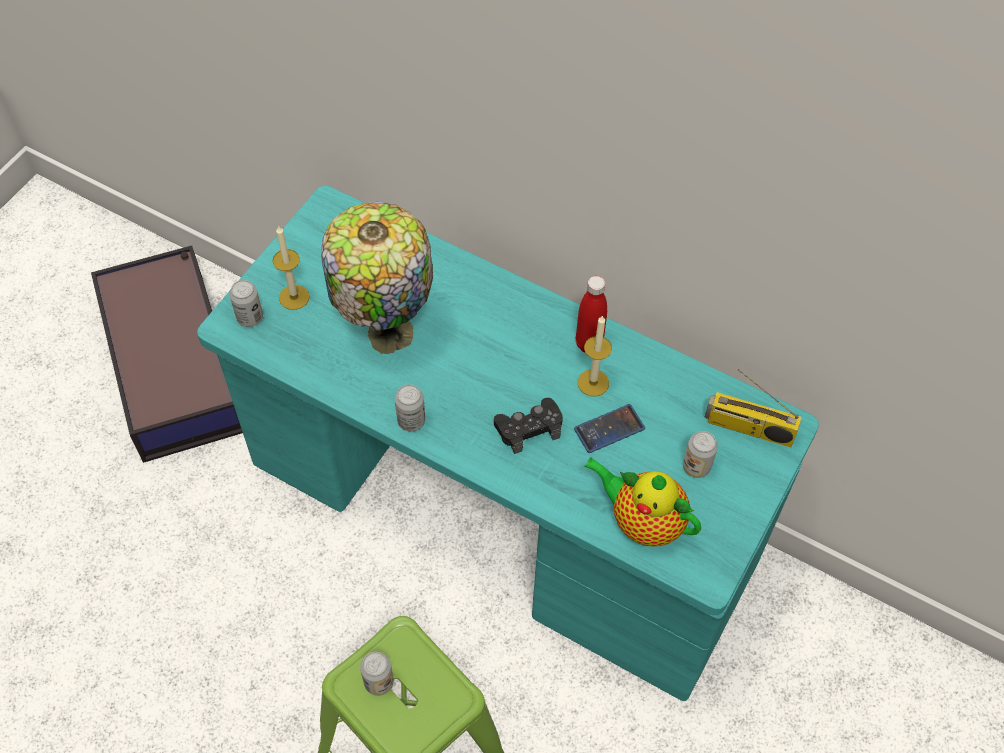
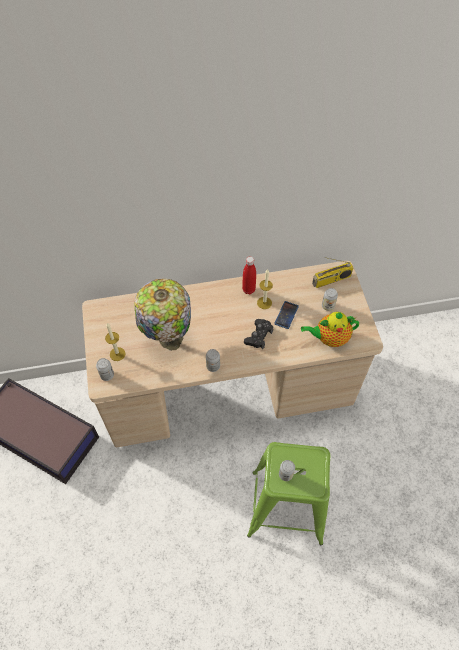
camera: 40 degrees left, 0 degrees up
turquoise desk [197,186,819,701] -> beige desk [82,261,383,447]

